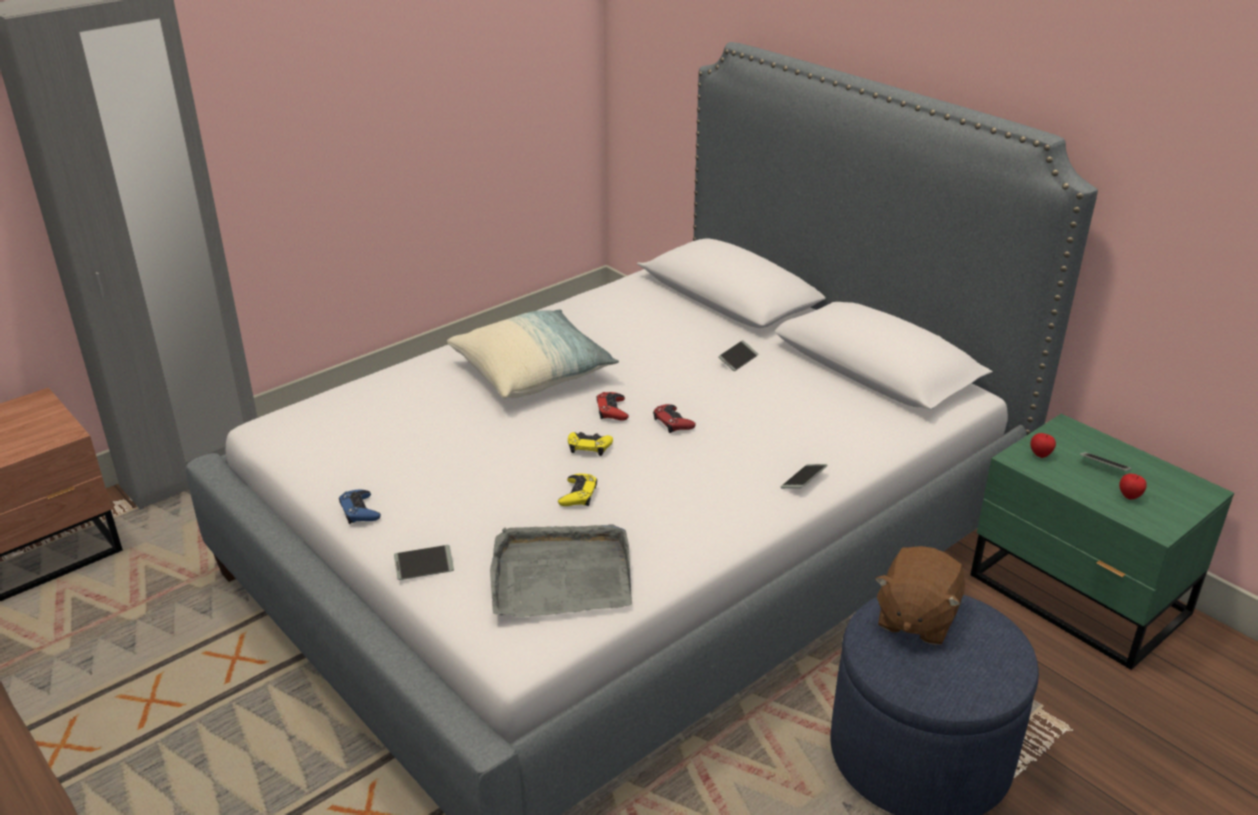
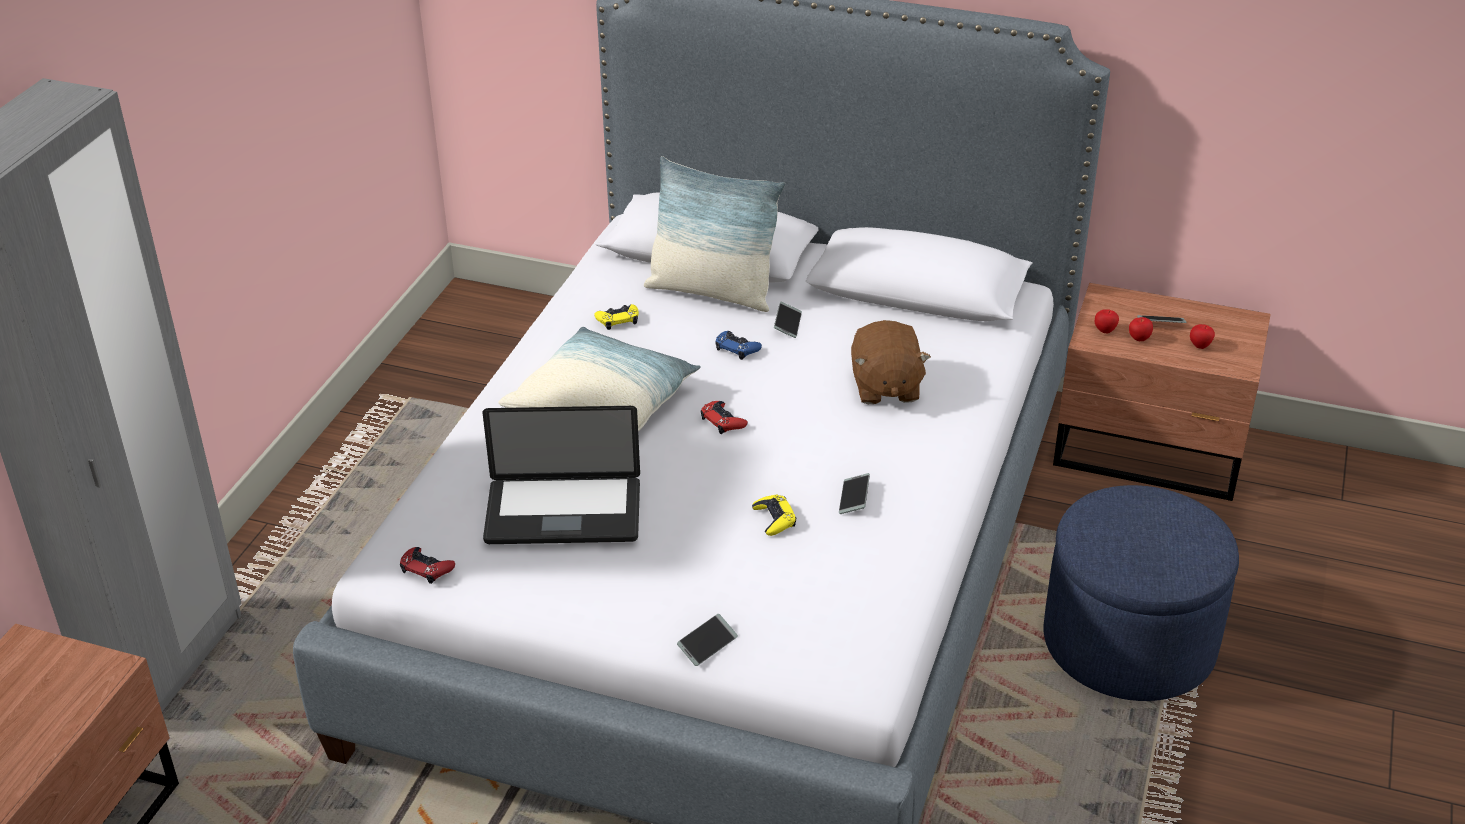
camera: 30 degrees left, 5 degrees up
blue game controller [339,490,381,524] -> blue game controller moved to [715,331,762,360]
grey tray [490,524,632,617] -> none
yellow game controller [568,432,613,456] -> yellow game controller moved to [594,304,639,330]
red game controller [653,404,696,433] -> red game controller moved to [400,547,455,584]
phone [781,464,828,488] -> phone moved to [839,473,870,514]
brown plush toy [875,546,965,645] -> brown plush toy moved to [851,320,931,404]
green nightstand [970,414,1234,670] -> brown nightstand [1053,283,1271,501]
none -> laptop [482,406,640,544]
none -> pillow [644,156,785,312]
none -> apple [1129,317,1153,341]

